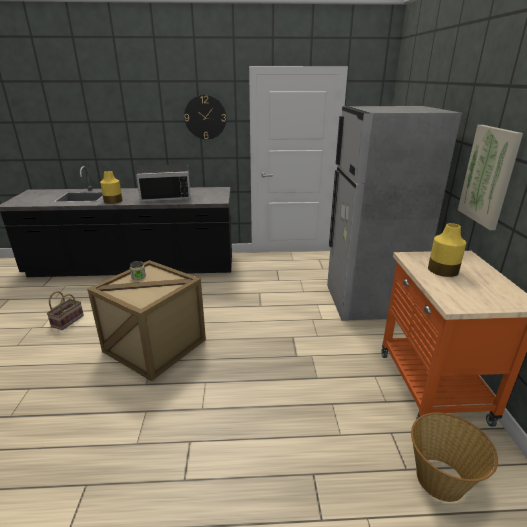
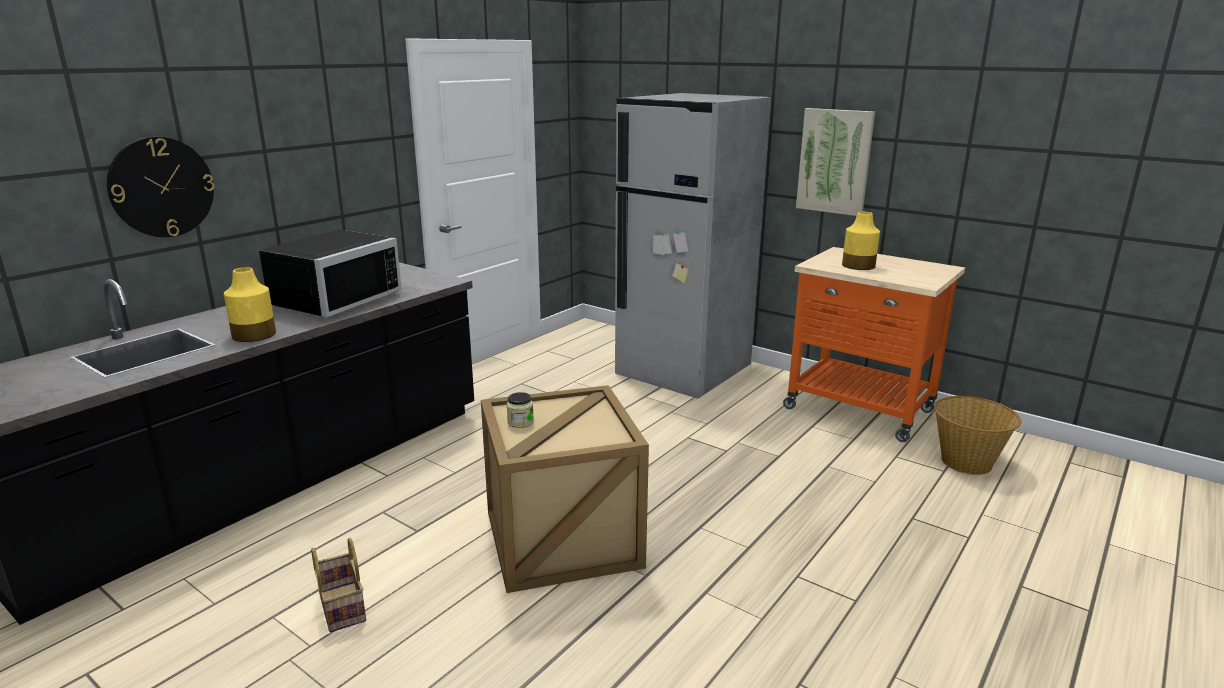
camera: 50 degrees left, 5 degrees down
wall clock [184,95,226,139] -> wall clock moved to [107,137,215,237]

